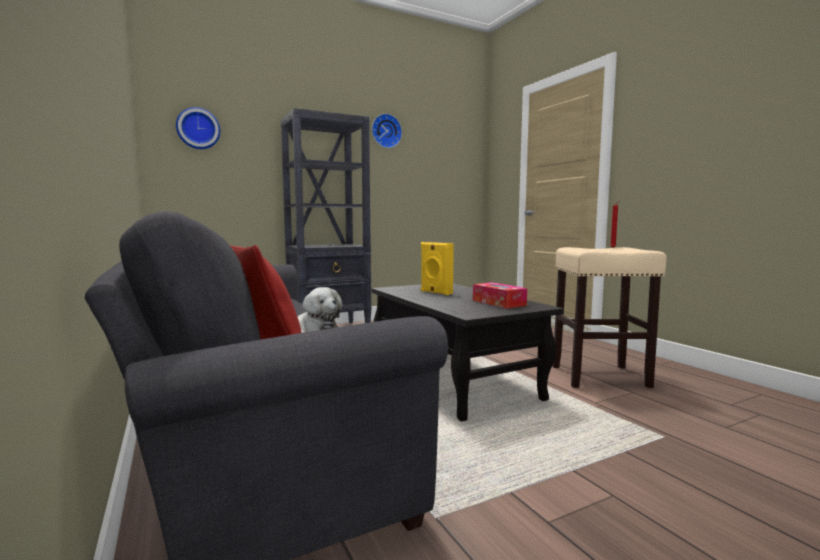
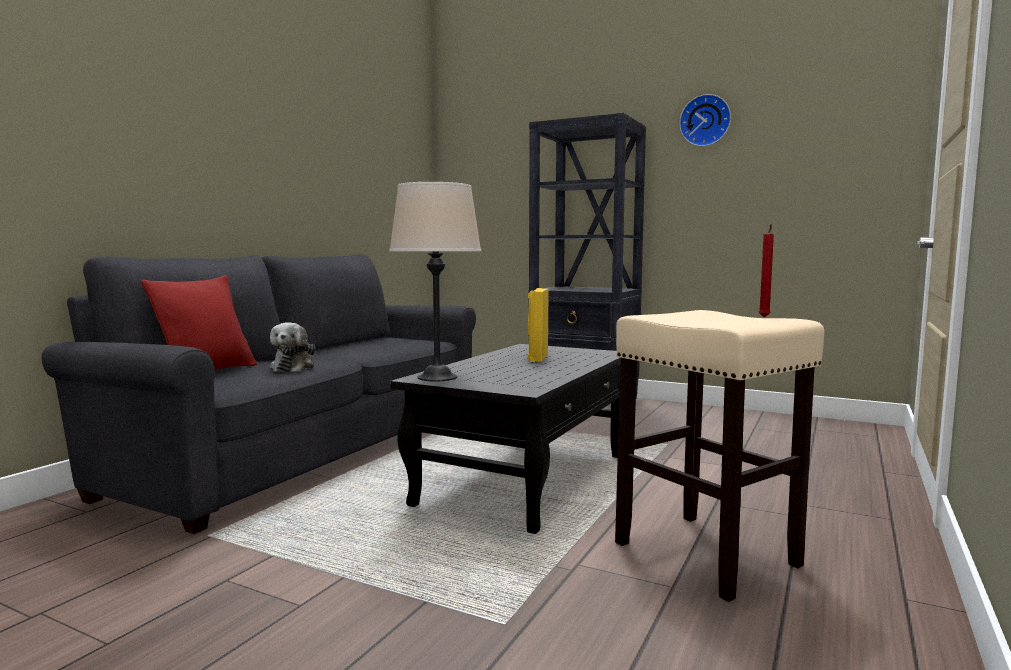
camera: 55 degrees right, 0 degrees up
wall clock [176,107,220,149] -> none
tissue box [473,282,527,309] -> none
none -> beige table lamp [389,182,481,382]

